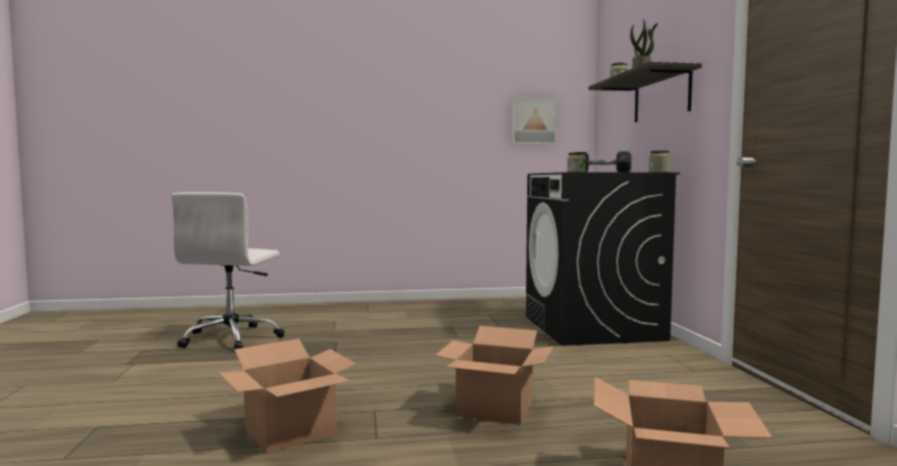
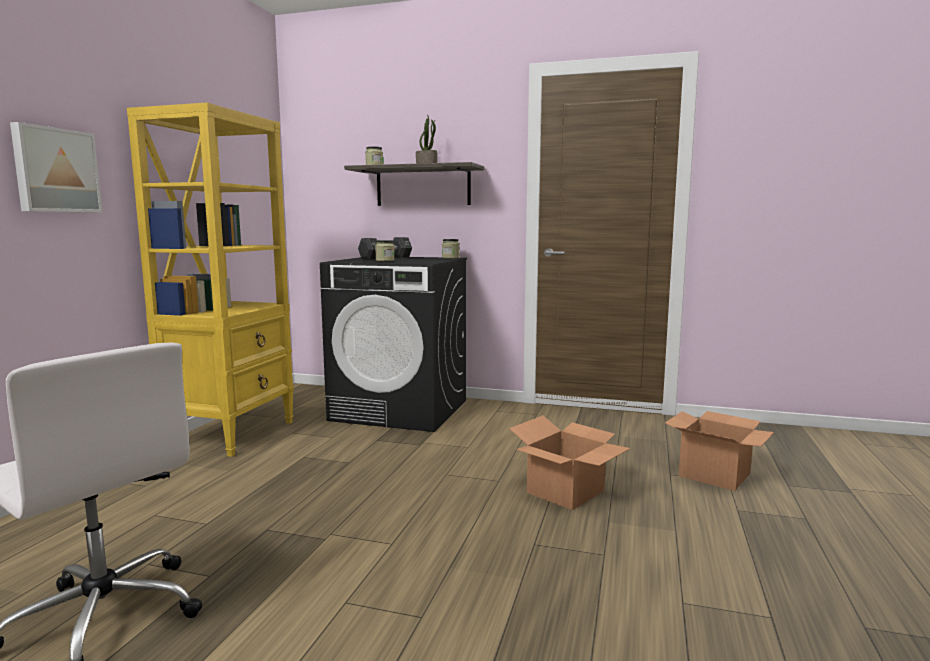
camera: 65 degrees left, 5 degrees up
cardboard box [219,339,356,453] -> none
picture [511,97,558,145] -> picture moved to [10,122,102,213]
none -> yellow bookcase [127,103,294,457]

